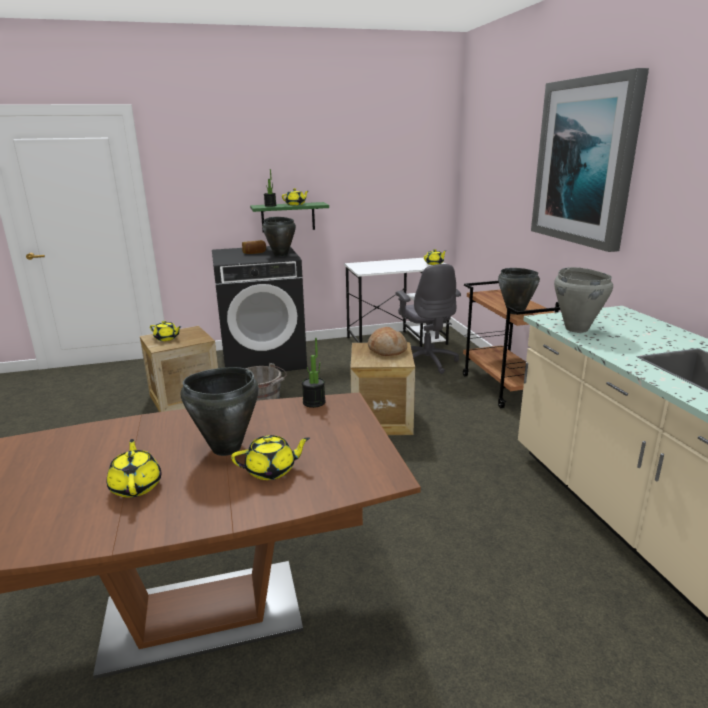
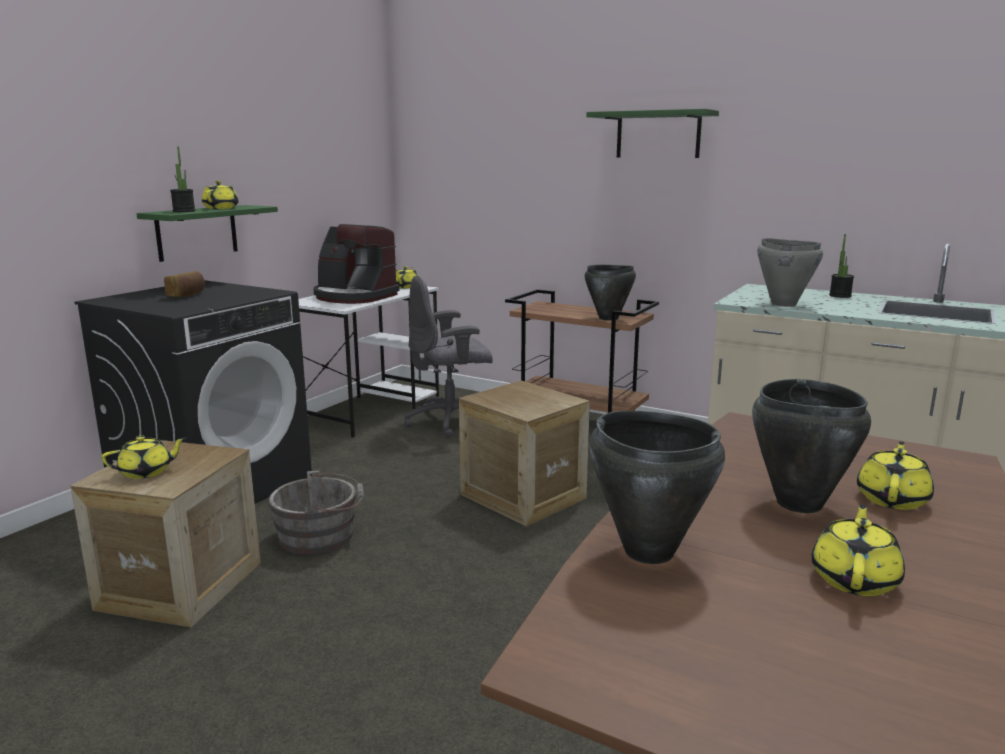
camera: 45 degrees left, 5 degrees down
yellow teapot [107,439,161,498] -> yellow teapot turned 90 degrees clockwise [811,504,905,596]
black cooking pot [262,217,296,257] -> black cooking pot moved to [589,411,725,564]
potted plant [302,338,326,408] -> potted plant moved to [829,234,854,298]
bread [368,327,407,356] -> none
grey office chair [396,264,461,374] -> grey office chair turned 135 degrees clockwise [405,275,493,438]
picture [531,68,649,252] -> green shelf [586,109,719,158]
none -> coffee machine [314,224,400,304]

